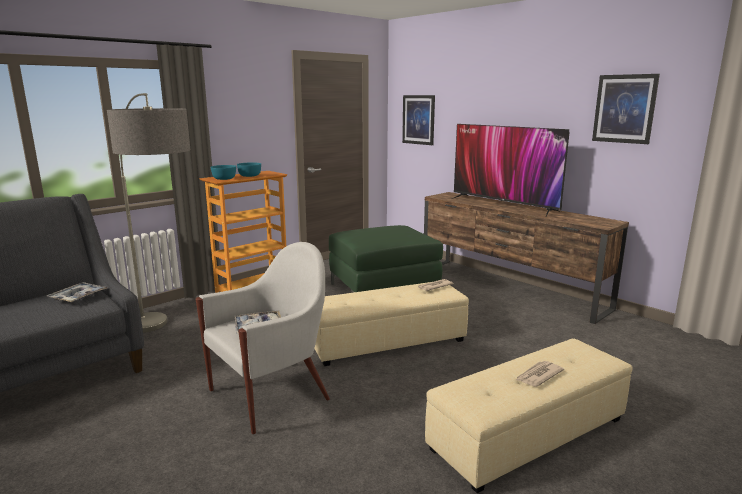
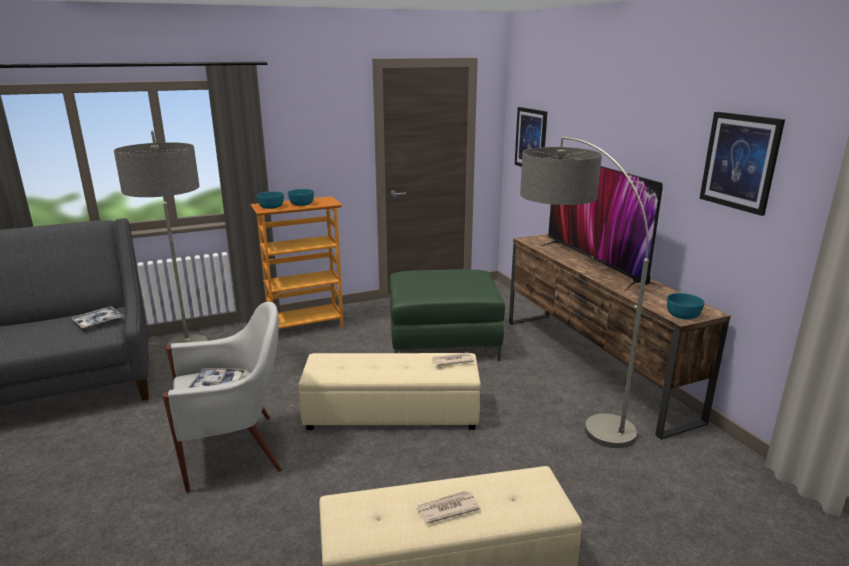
camera: 20 degrees right, 5 degrees up
none -> floor lamp [520,136,649,448]
none -> turquoise bowl [667,293,705,319]

